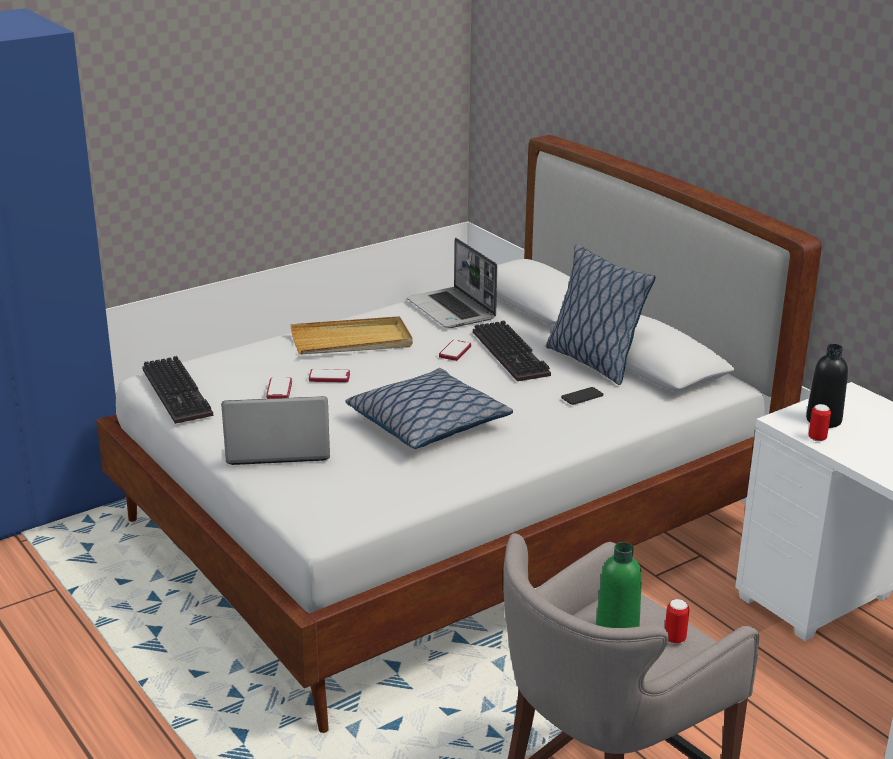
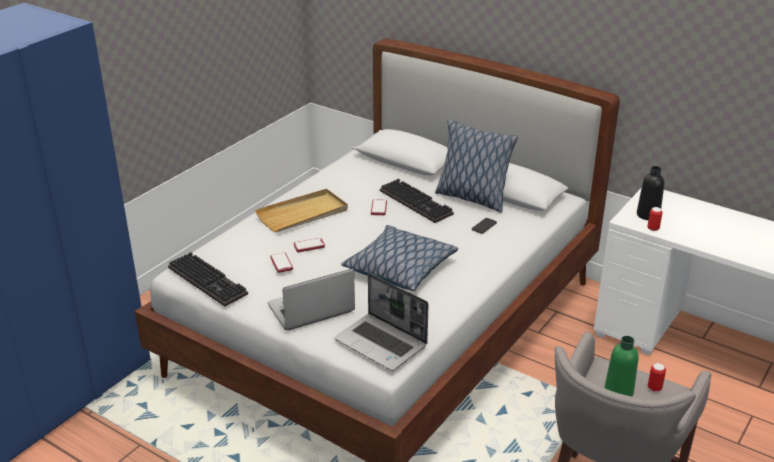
camera: 20 degrees left, 5 degrees up
laptop [407,238,497,328] -> laptop moved to [334,273,429,371]

